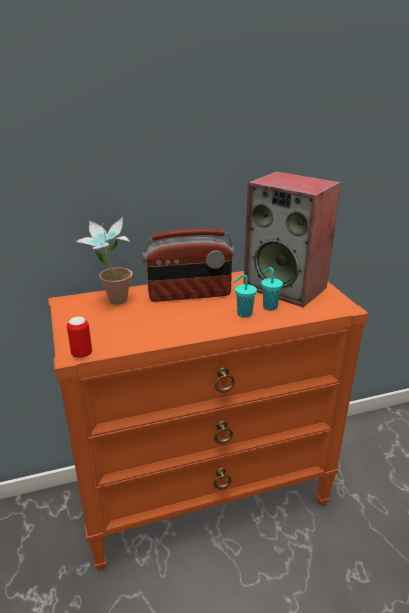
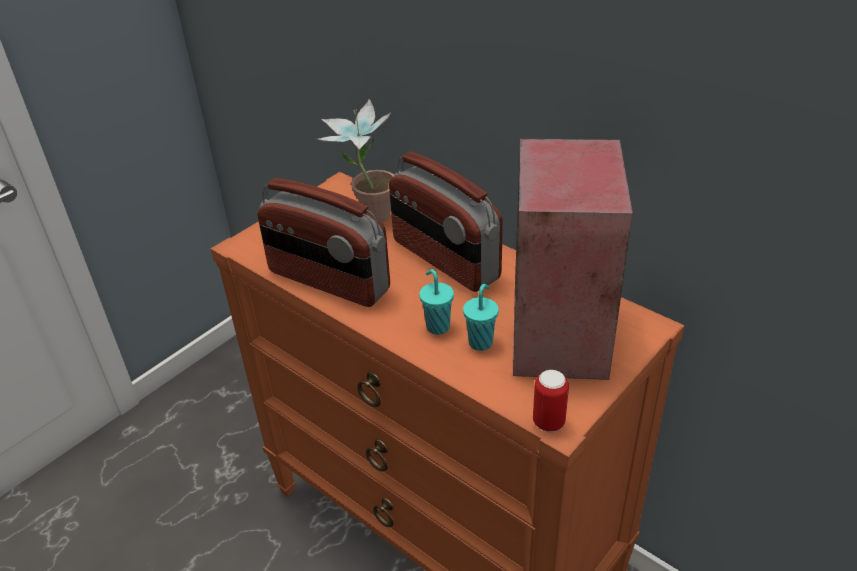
camera: 60 degrees right, 10 degrees up
can [67,317,92,359] -> can moved to [533,370,569,432]
none -> radio [257,178,390,307]

